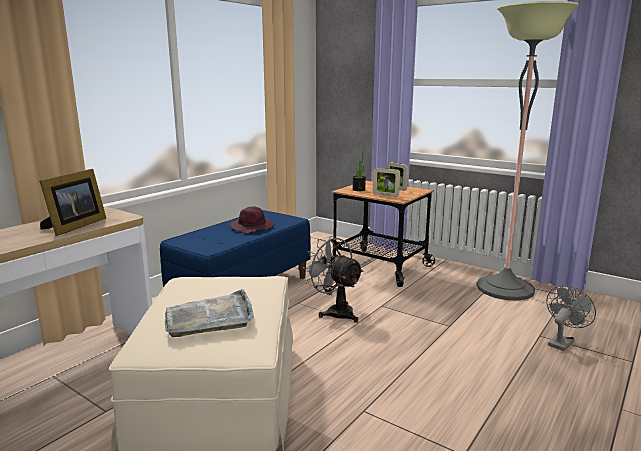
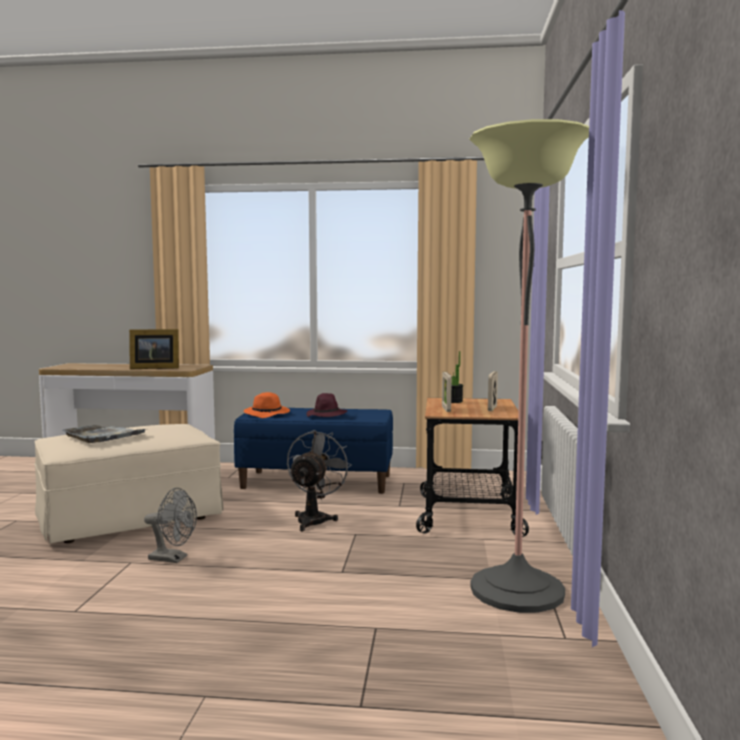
camera: 60 degrees right, 10 degrees down
grey fan [546,285,596,351] -> grey fan moved to [144,488,197,563]
none -> orange hat [244,392,290,418]

